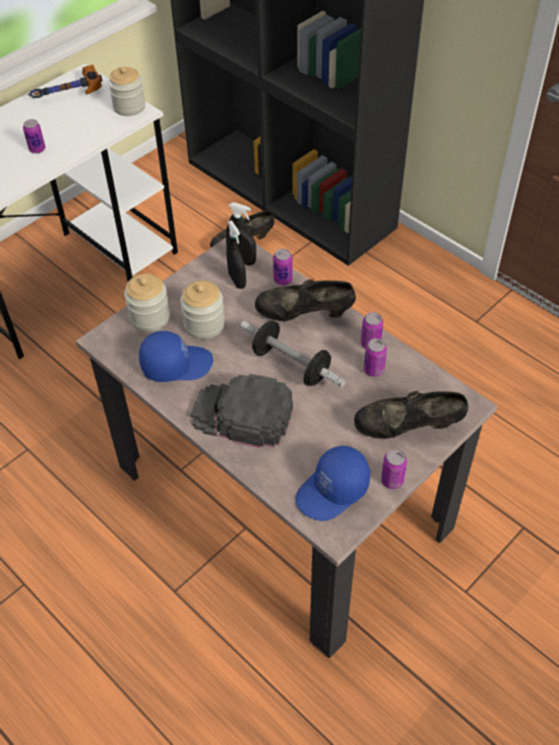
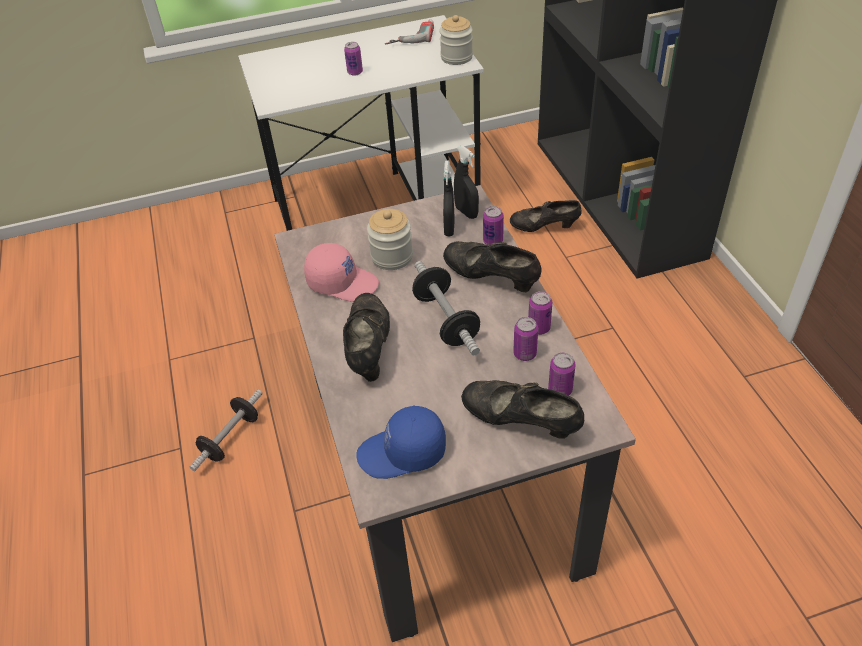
camera: 30 degrees right, 5 degrees down
hammer [28,65,102,98] -> power drill [385,20,434,45]
jar [124,273,170,332] -> none
blue cap [139,331,213,382] -> pink cap [304,243,379,302]
black cap [190,374,293,448] -> black shoe [343,293,390,382]
can [381,449,407,489] -> can moved to [548,353,576,396]
none -> dumbbell [189,390,263,471]

